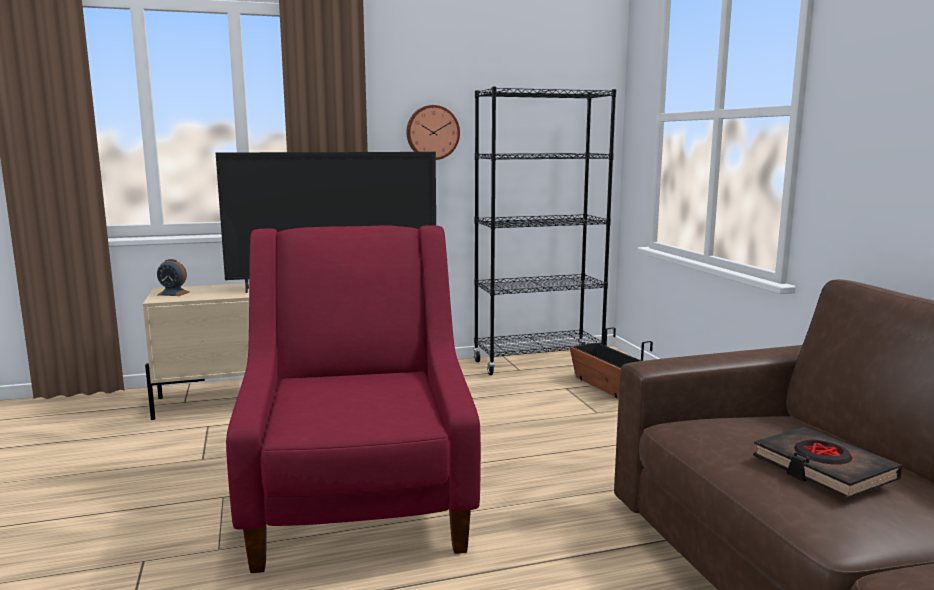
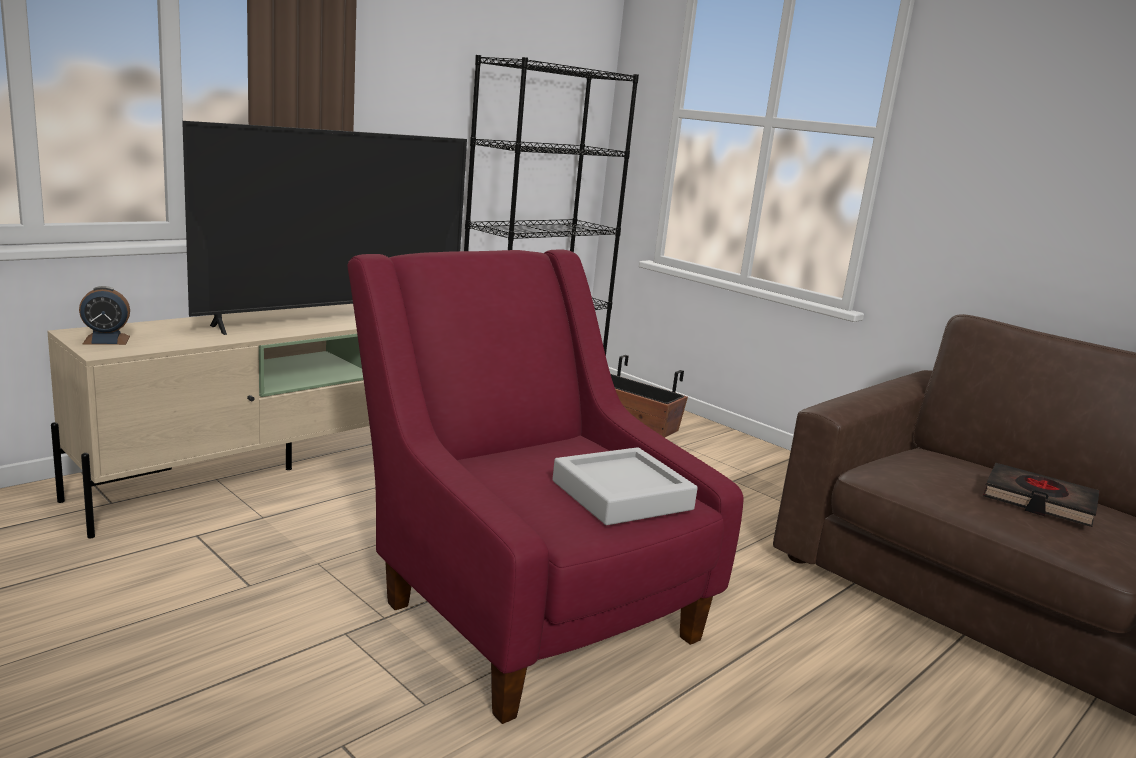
camera: 30 degrees left, 5 degrees up
wall clock [406,105,460,160] -> none
none -> grey tray [552,447,698,525]

